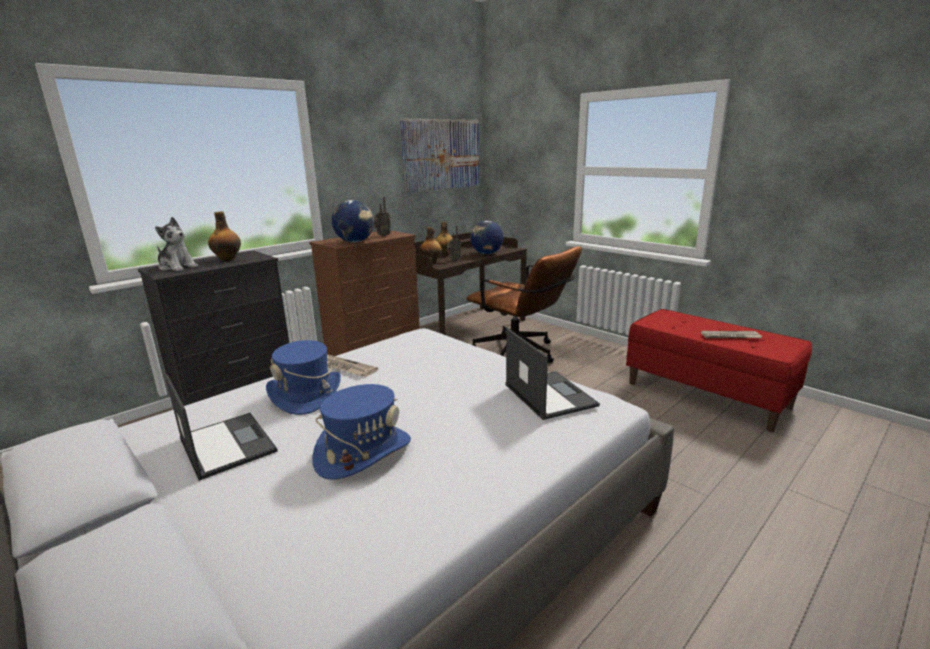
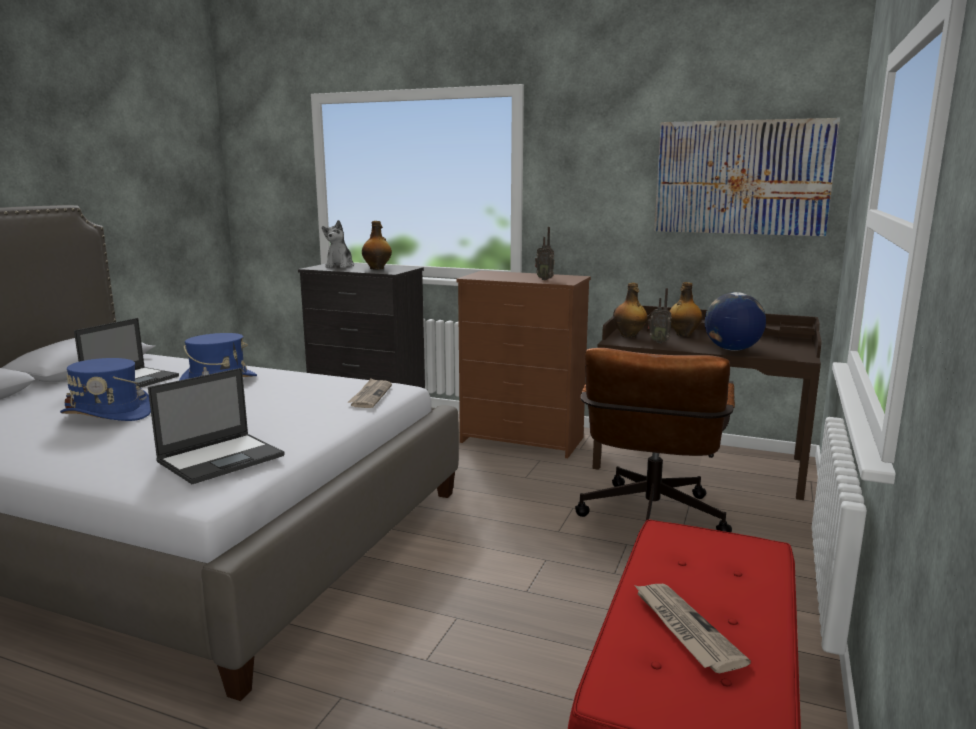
camera: 65 degrees right, 5 degrees down
newspaper [327,355,378,377] -> newspaper moved to [347,378,392,408]
globe [332,200,374,242] -> none

